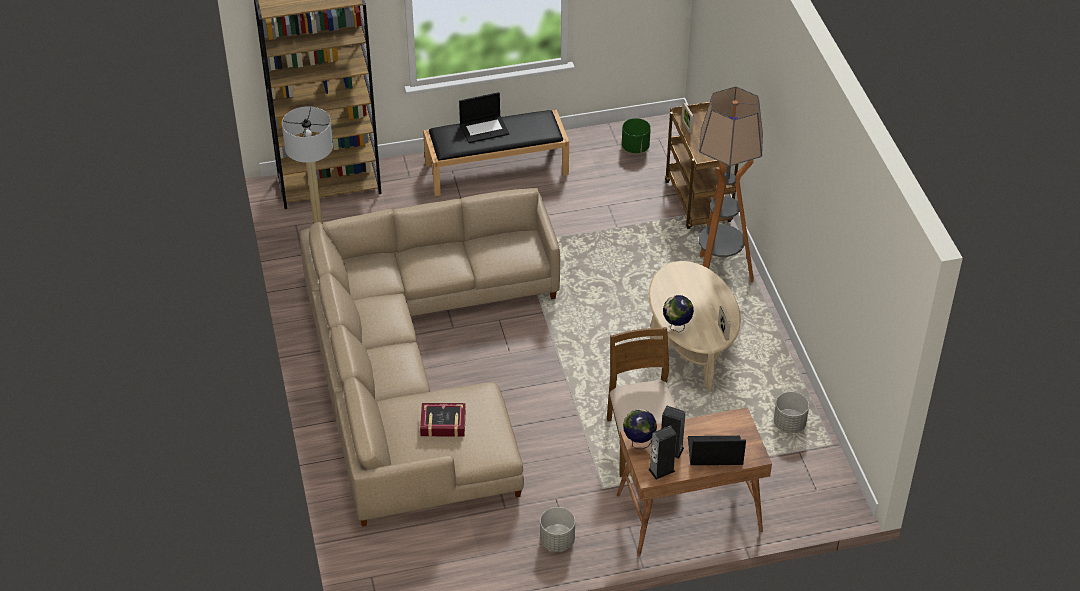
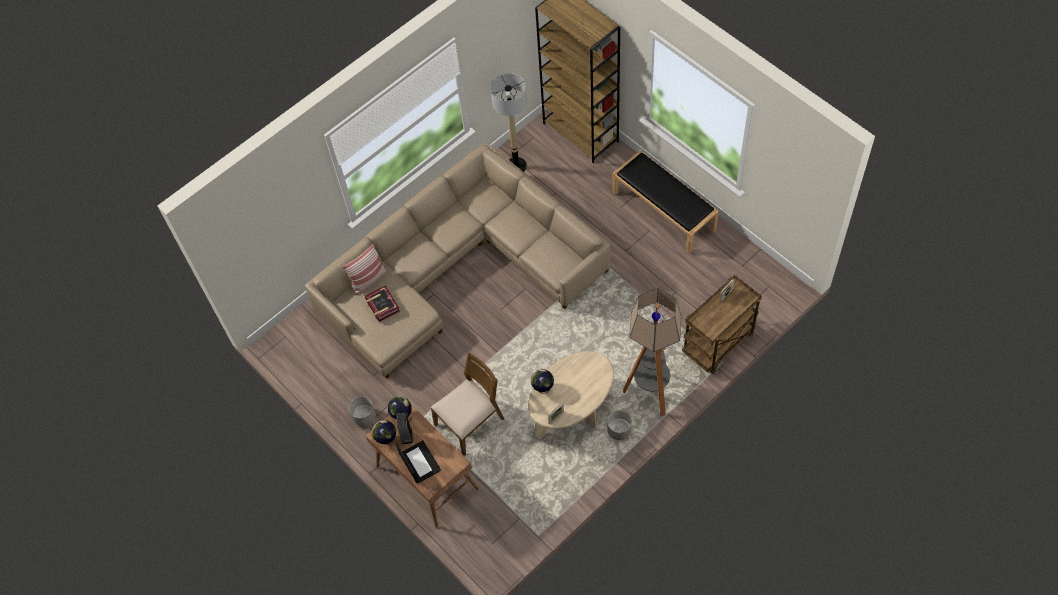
camera: 65 degrees right, 15 degrees up
laptop [459,92,509,143] -> none
green planter [622,118,651,153] -> none
speaker [648,426,677,480] -> globe [372,420,396,445]
grey planter [774,392,809,433] -> grey planter moved to [607,410,632,440]
none -> pillow [342,244,387,295]

